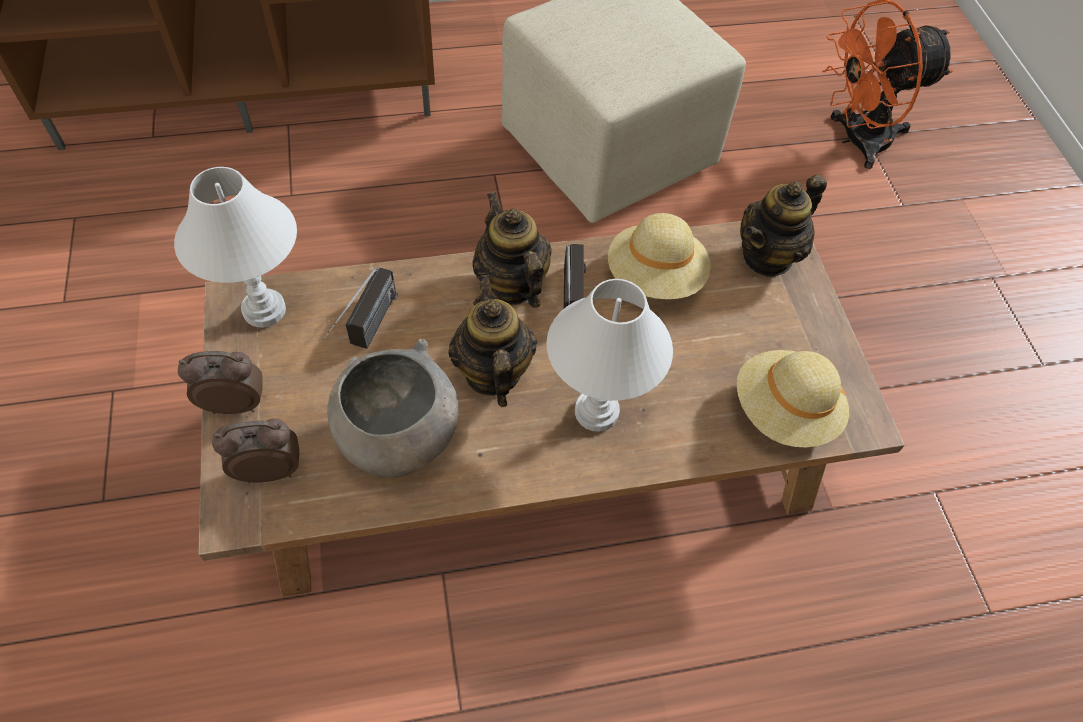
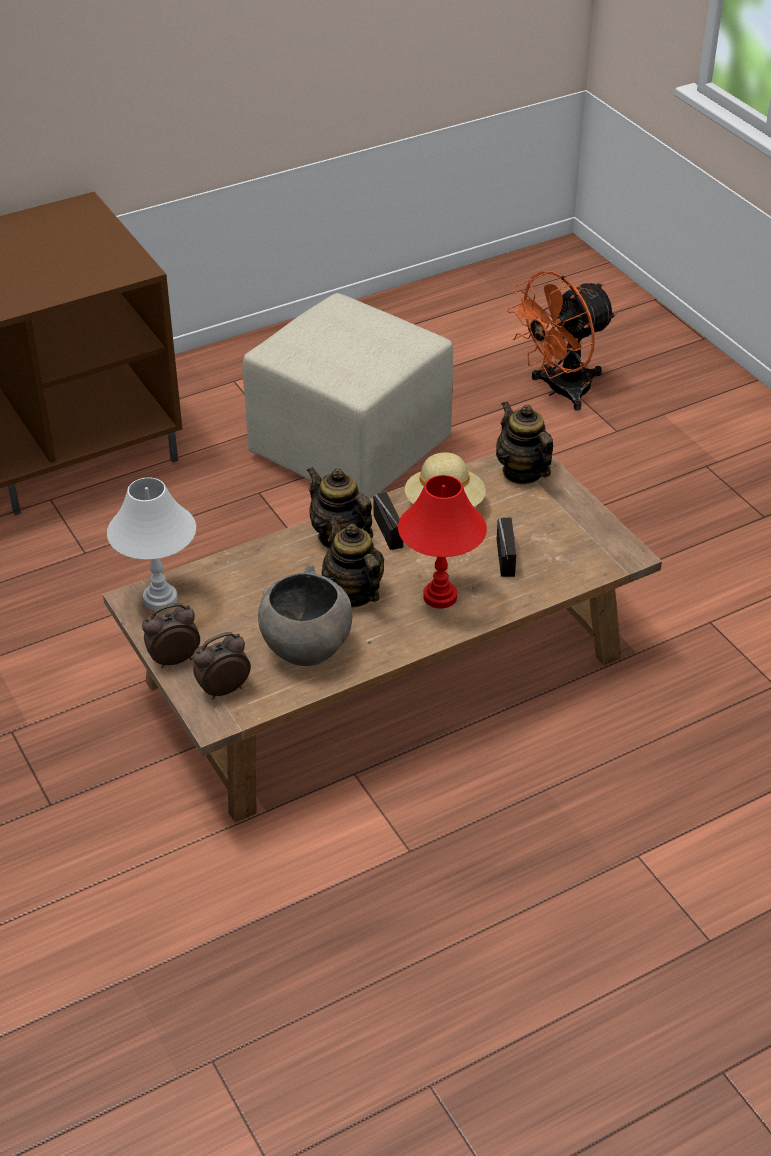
camera: 15 degrees left, 15 degrees down
radio [323,267,398,349] -> radio moved to [497,517,516,577]
white table lamp [547,279,673,432] -> red table lamp [398,475,487,608]
beige hat [737,350,849,447] -> none
teapot [740,175,827,277] -> teapot turned 120 degrees clockwise [496,401,553,484]

